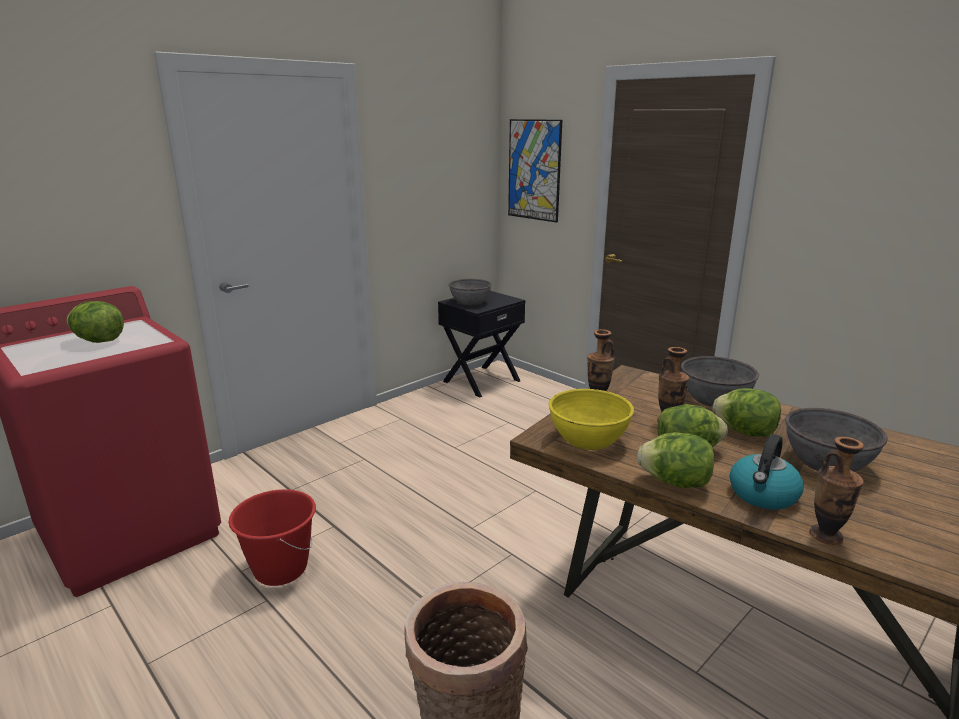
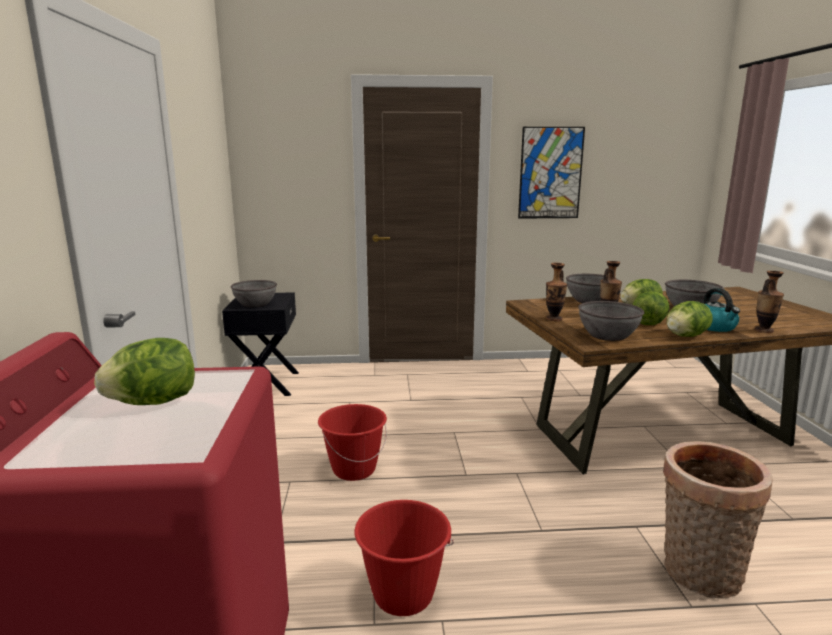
camera: 50 degrees left, 5 degrees down
picture [508,119,562,223] -> picture moved to [518,127,585,219]
yellow bowl [549,389,634,450] -> grey bowl [578,301,645,341]
none -> red bucket [318,404,387,481]

